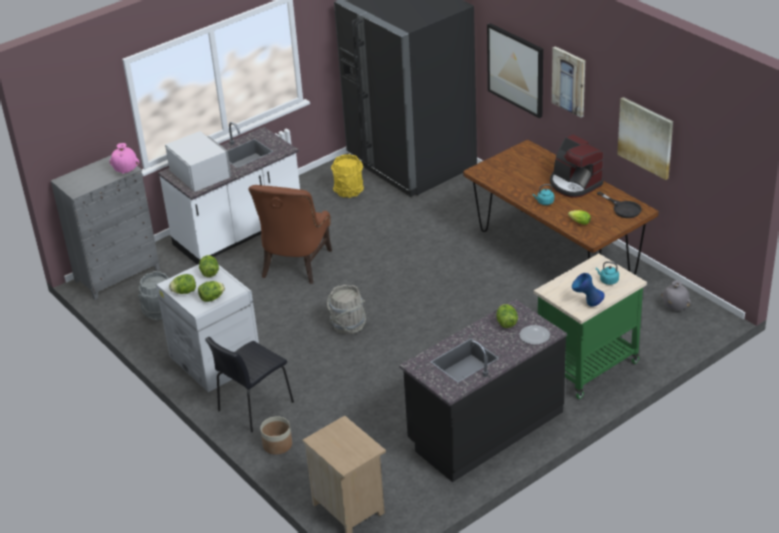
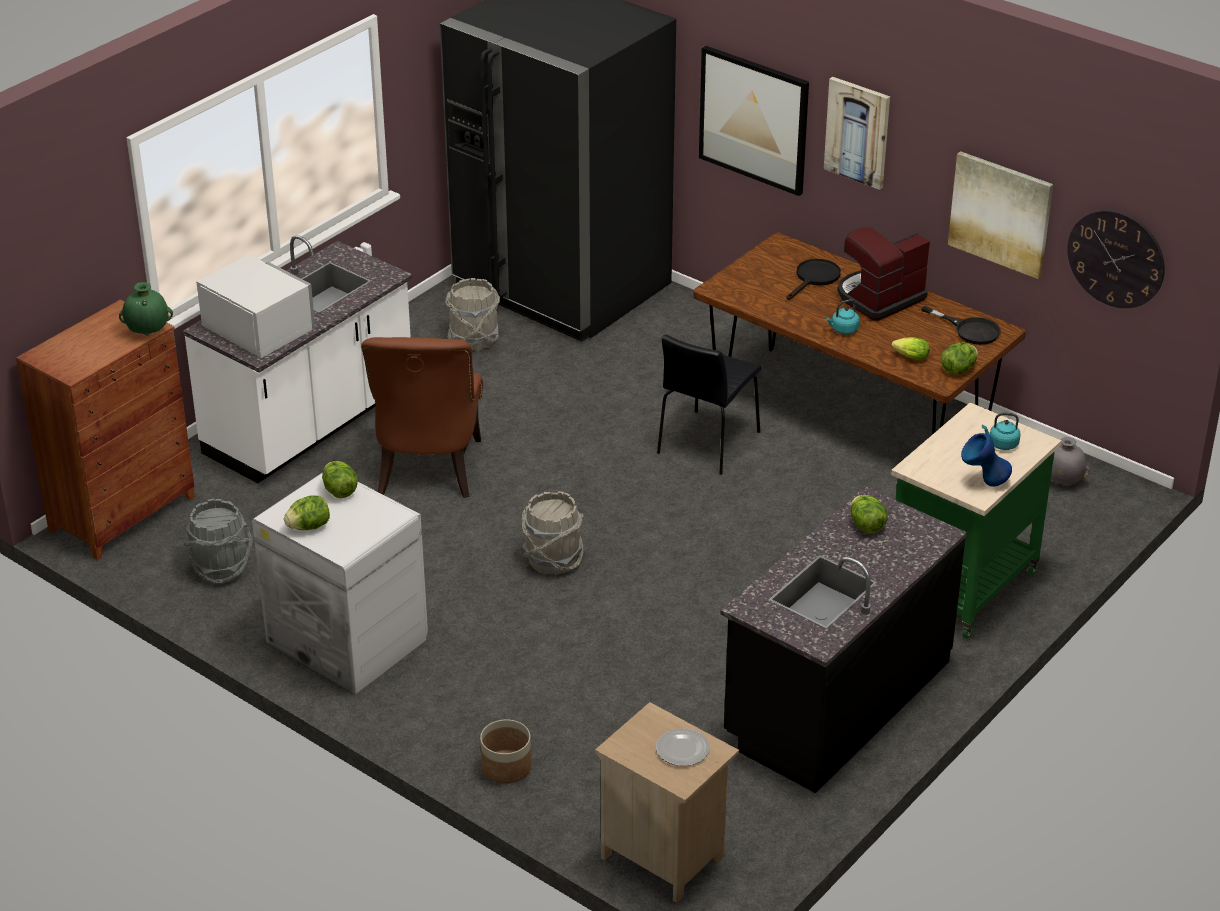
camera: 15 degrees left, 0 degrees up
grey dresser [51,155,160,300] -> brown dresser [16,299,195,560]
pink vase [109,143,140,174] -> green vase [119,282,173,336]
lettuce [198,281,225,302] -> lettuce moved to [941,342,978,375]
black chair [205,337,294,432] -> black chair moved to [657,334,761,475]
yellow bucket [331,154,364,198] -> grey bucket [445,278,500,351]
plate [519,325,550,345] -> plate moved to [656,728,710,766]
coffee machine [550,135,603,198] -> coffee machine turned 105 degrees clockwise [837,226,930,321]
none -> black frying pan [786,259,841,300]
none -> wall clock [1067,210,1165,308]

